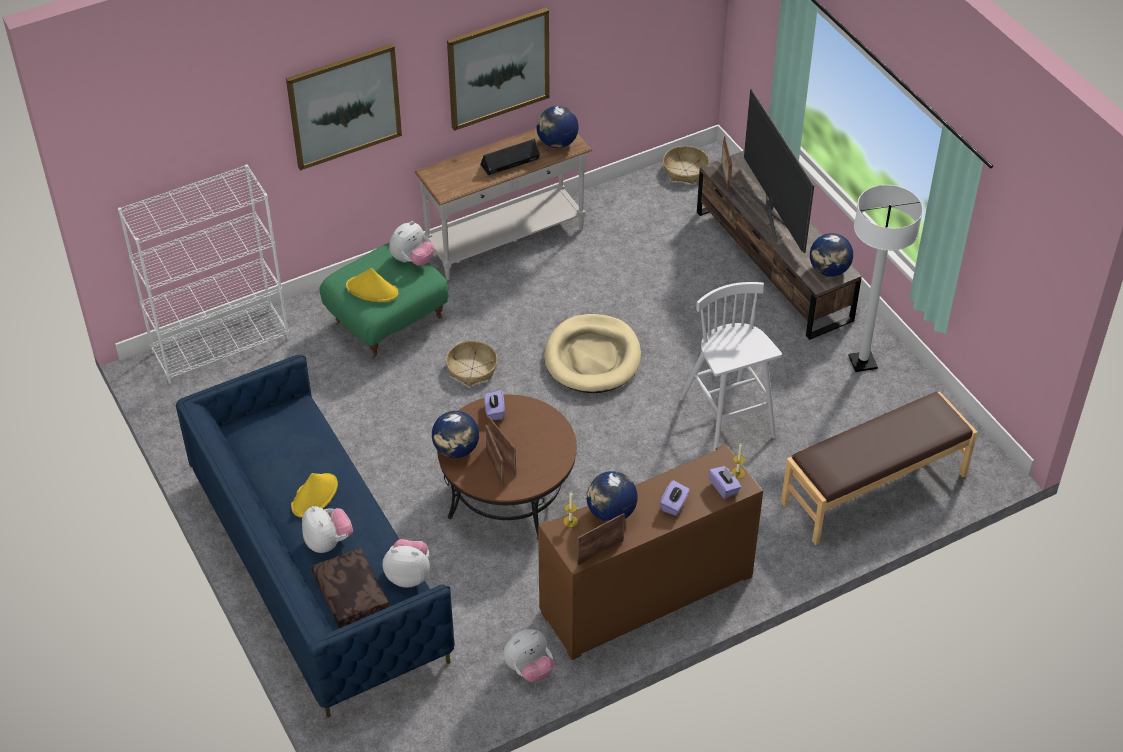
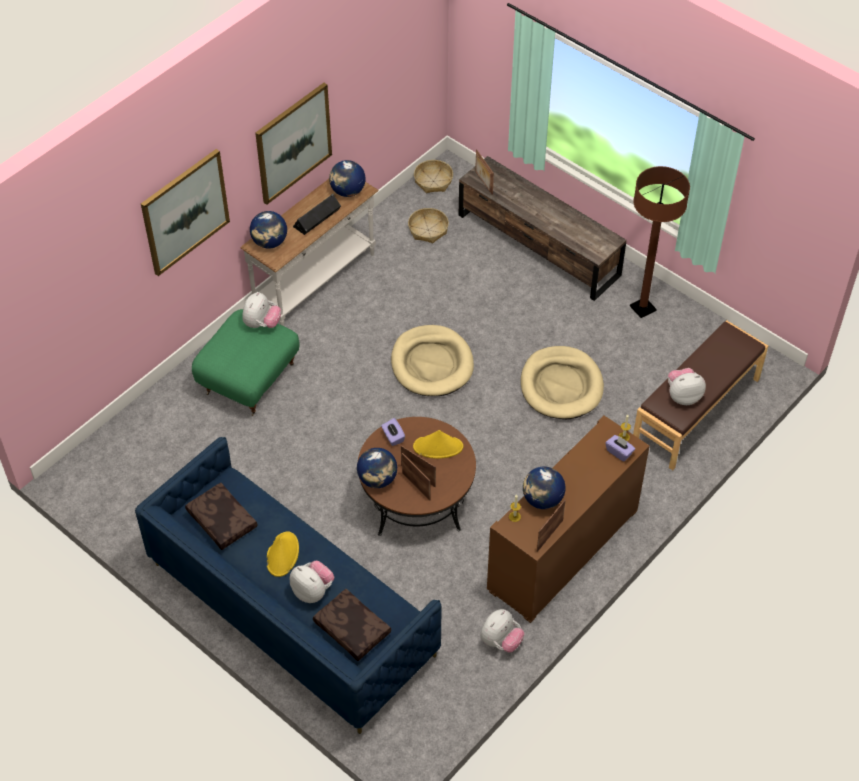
camera: 20 degrees left, 5 degrees up
white bookcase [118,165,289,384] -> none
yellow hat [346,268,398,302] -> yellow hat moved to [413,430,463,459]
plush toy [383,539,430,588] -> plush toy moved to [668,368,706,405]
basket [446,341,498,386] -> basket moved to [408,208,449,243]
purple tissue box [660,480,690,516] -> none
white stool [680,282,782,451] -> beige dog bed [521,346,604,419]
television [742,89,814,253] -> none
globe [810,233,853,277] -> globe moved to [250,211,287,249]
white floor lamp [848,185,923,372] -> brown floor lamp [630,166,690,318]
none -> brown pillow [185,483,258,550]

